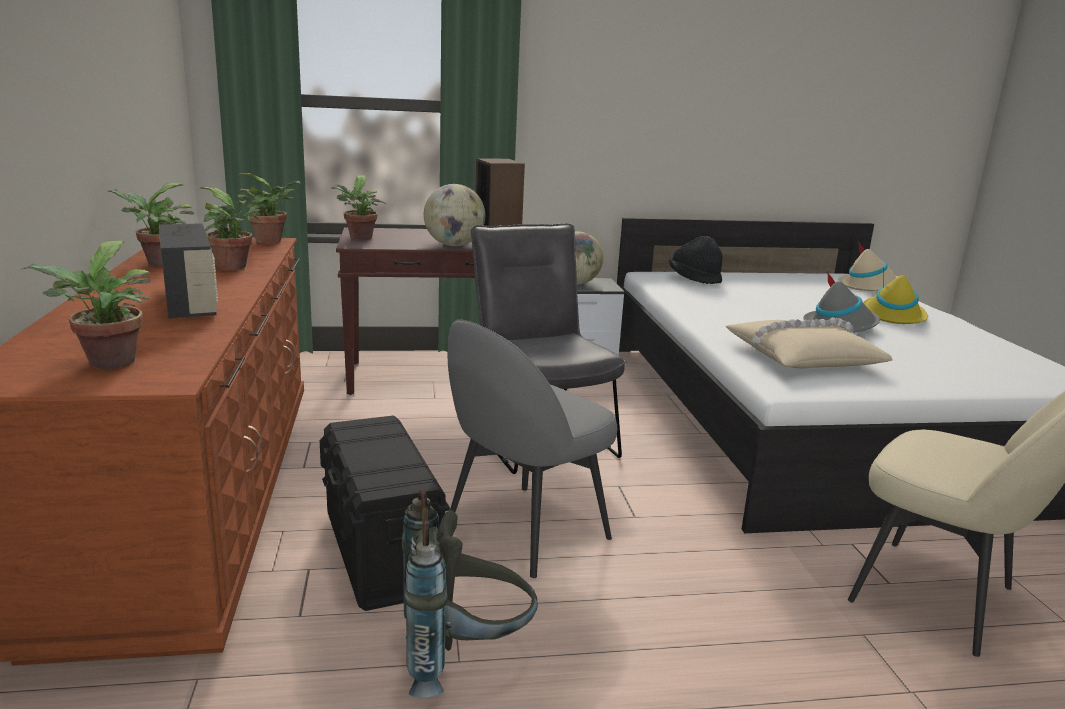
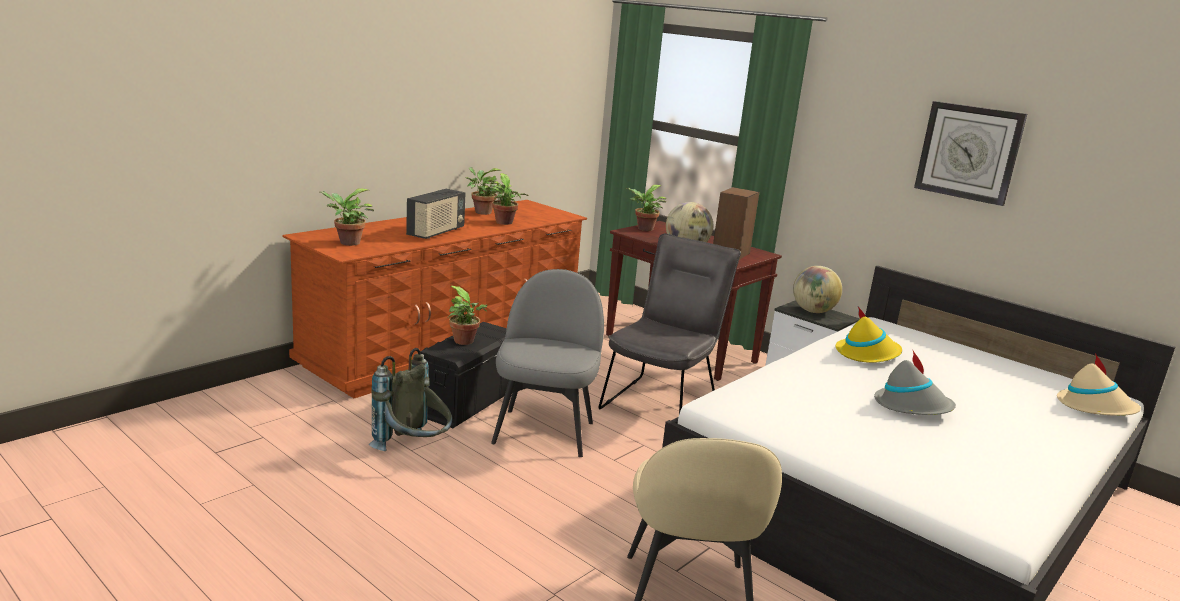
camera: 50 degrees right, 0 degrees up
potted plant [237,173,301,244] -> potted plant moved to [448,286,488,345]
grey chair [447,319,617,578] -> grey chair turned 90 degrees clockwise [491,269,604,457]
black hat [669,236,722,285] -> none
beige pillow [726,317,893,369] -> none
yellow hat [863,267,928,324] -> yellow hat moved to [836,306,902,363]
none -> wall clock [914,101,1027,206]

